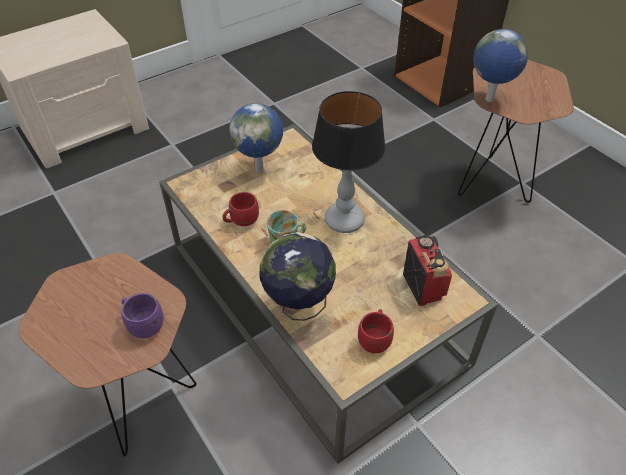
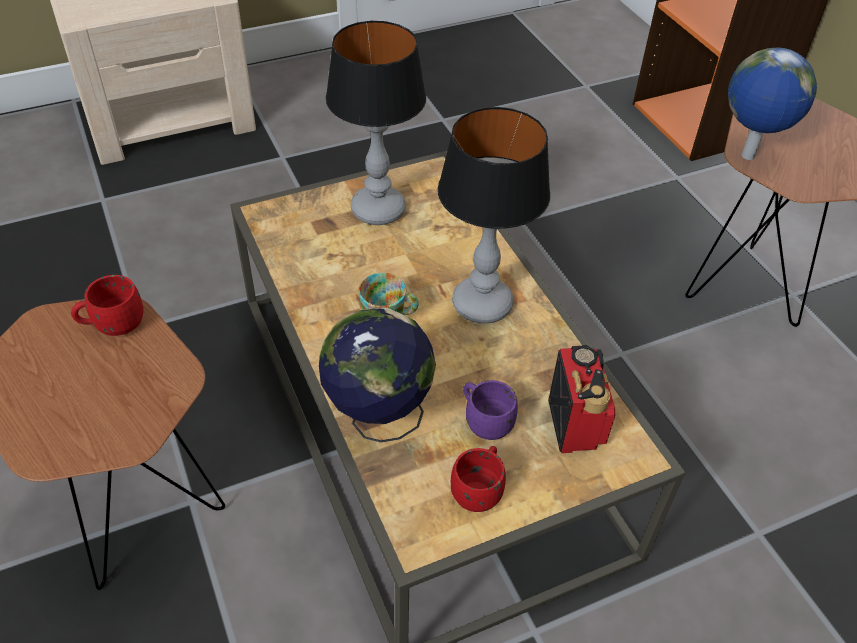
camera: 10 degrees right, 0 degrees up
purple mug [122,293,164,338] -> purple mug moved to [463,380,518,440]
red mug [222,192,259,226] -> red mug moved to [71,275,144,336]
globe [229,103,283,173] -> table lamp [326,21,426,225]

